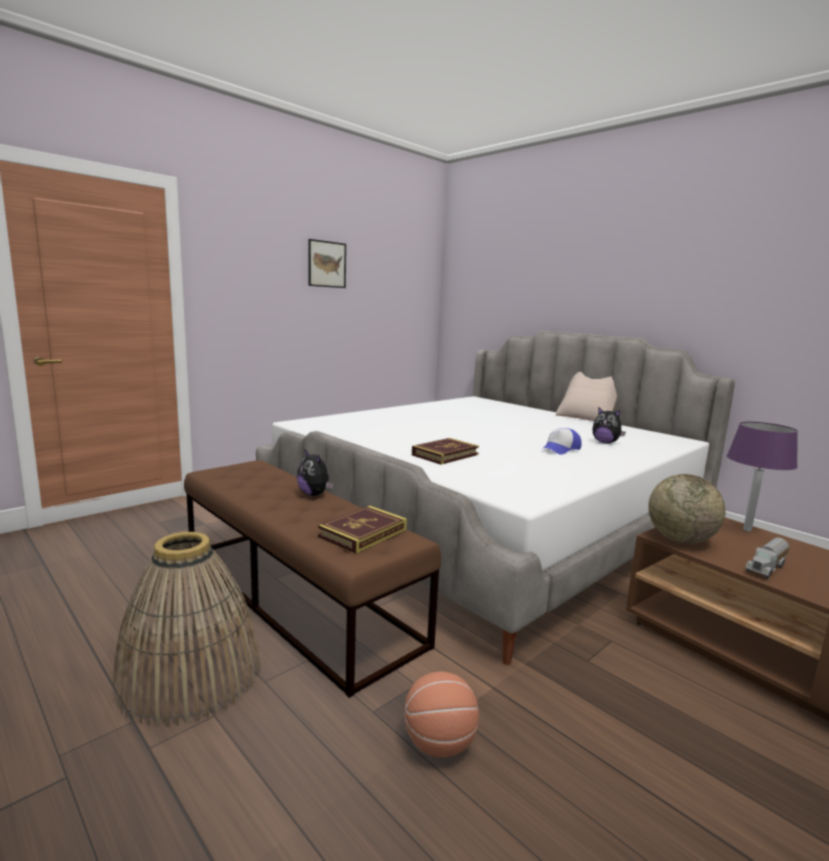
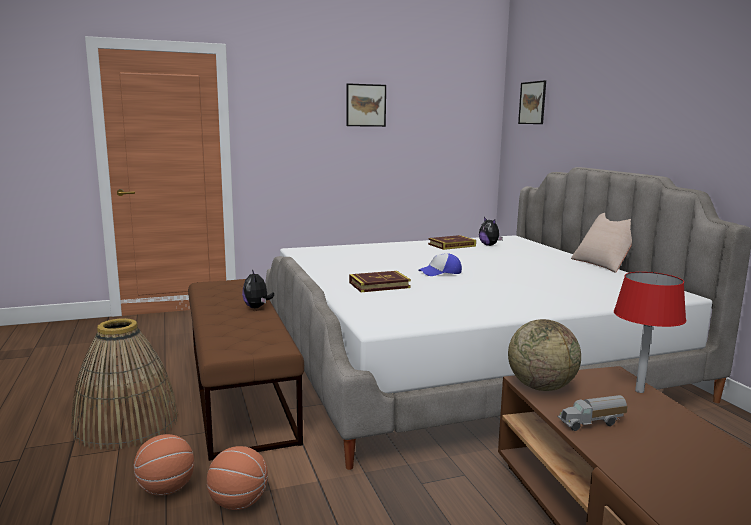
camera: 25 degrees right, 0 degrees up
book [318,505,407,554] -> book moved to [428,235,476,250]
cap [542,428,582,455] -> cap moved to [418,253,462,276]
plush toy [592,407,626,443] -> plush toy moved to [479,217,503,246]
purple table lamp [727,422,798,532] -> red table lamp [614,272,686,393]
none -> basketball [134,434,194,495]
none -> picture [518,80,546,124]

